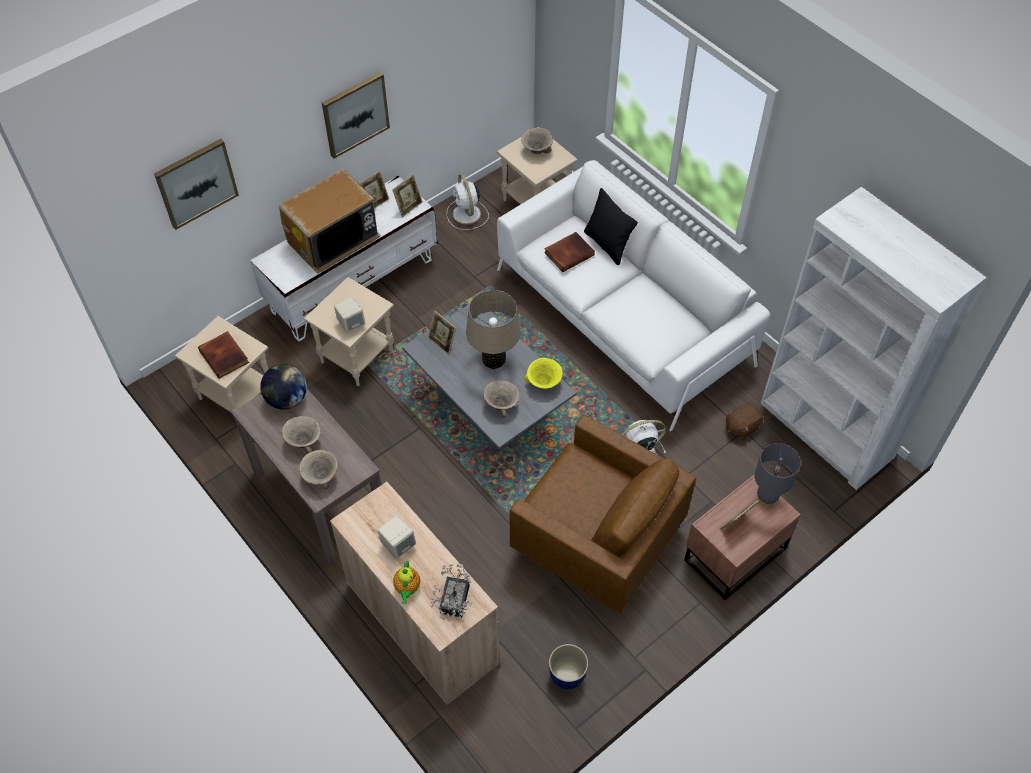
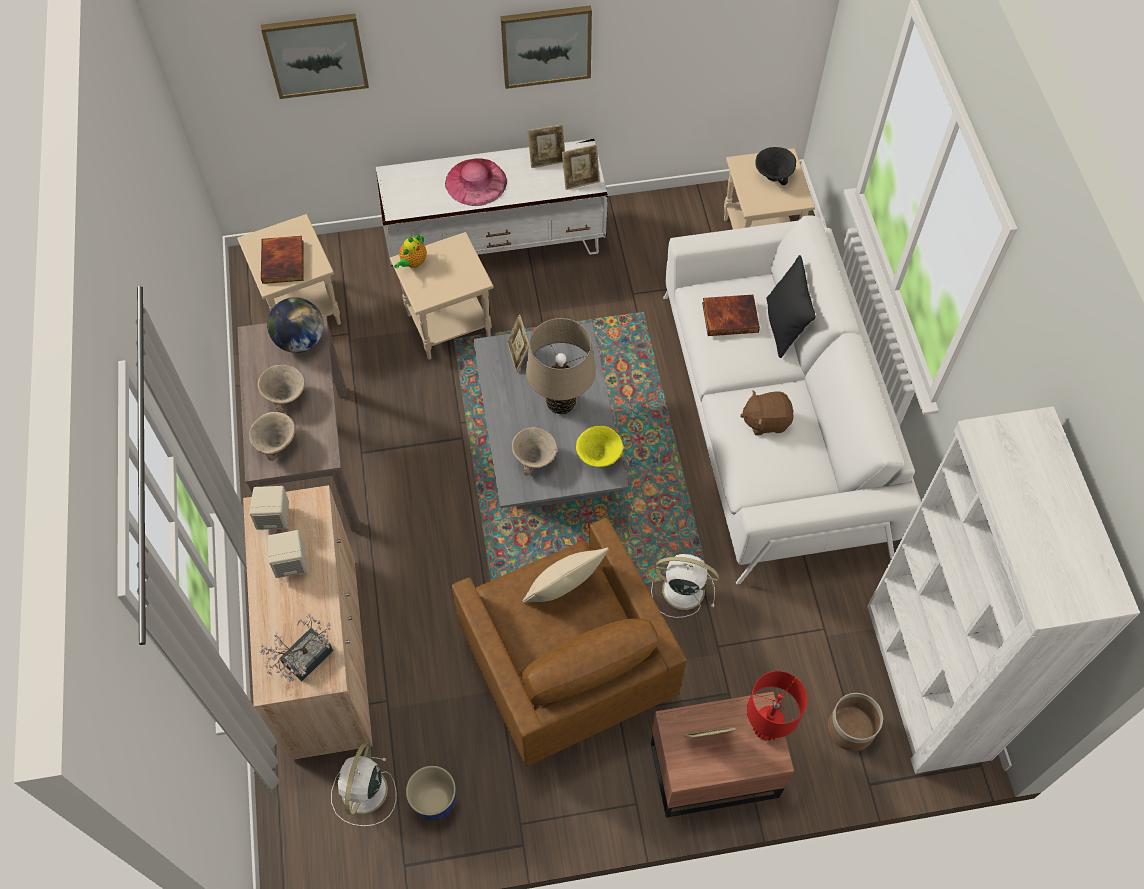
camera: 30 degrees right, 5 degrees up
television [279,169,380,273] -> pink hat [445,158,507,206]
beige speaker [334,297,365,334] -> beige speaker moved to [250,486,289,530]
teapot [393,561,420,604] -> teapot moved to [394,234,427,269]
white fan [447,174,489,230] -> white fan moved to [331,744,396,826]
beige bowl [521,128,553,154] -> black bowl [755,147,796,185]
brown plush toy [726,403,763,440] -> brown plush toy moved to [740,390,794,435]
grey table lamp [755,443,801,506] -> red table lamp [747,671,808,741]
none -> beige pillow [522,548,609,603]
none -> planter [828,693,883,751]

